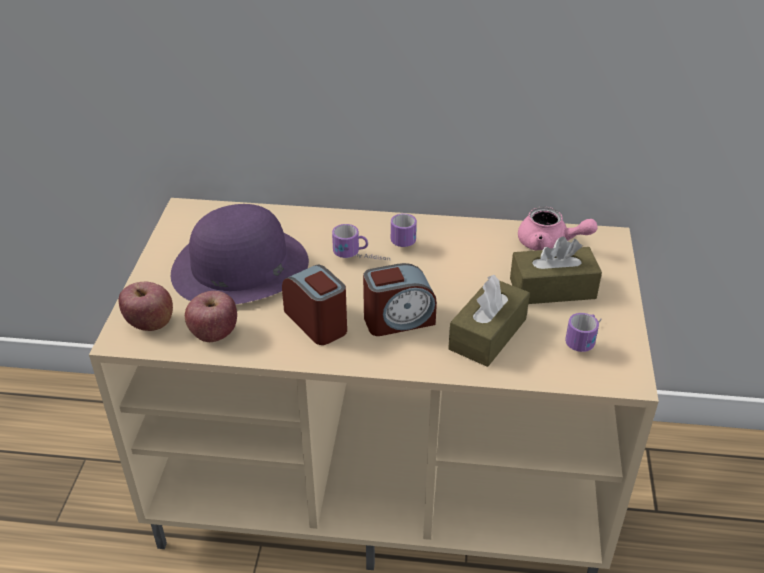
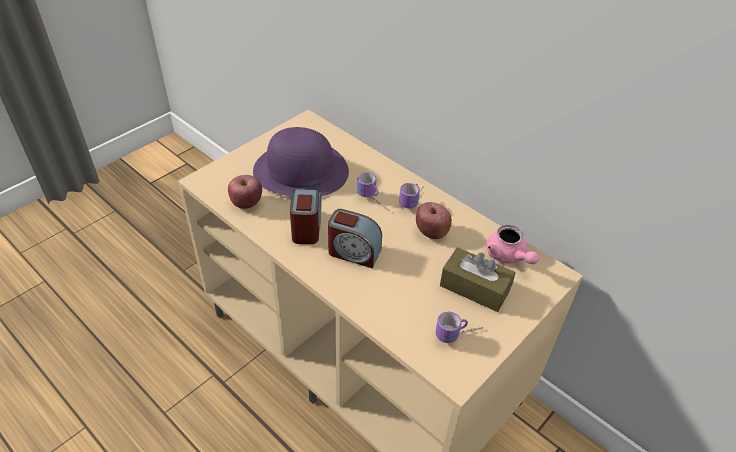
camera: 35 degrees right, 5 degrees up
apple [118,282,173,331] -> apple moved to [416,202,452,239]
brown tissue box [448,275,530,367] -> none

